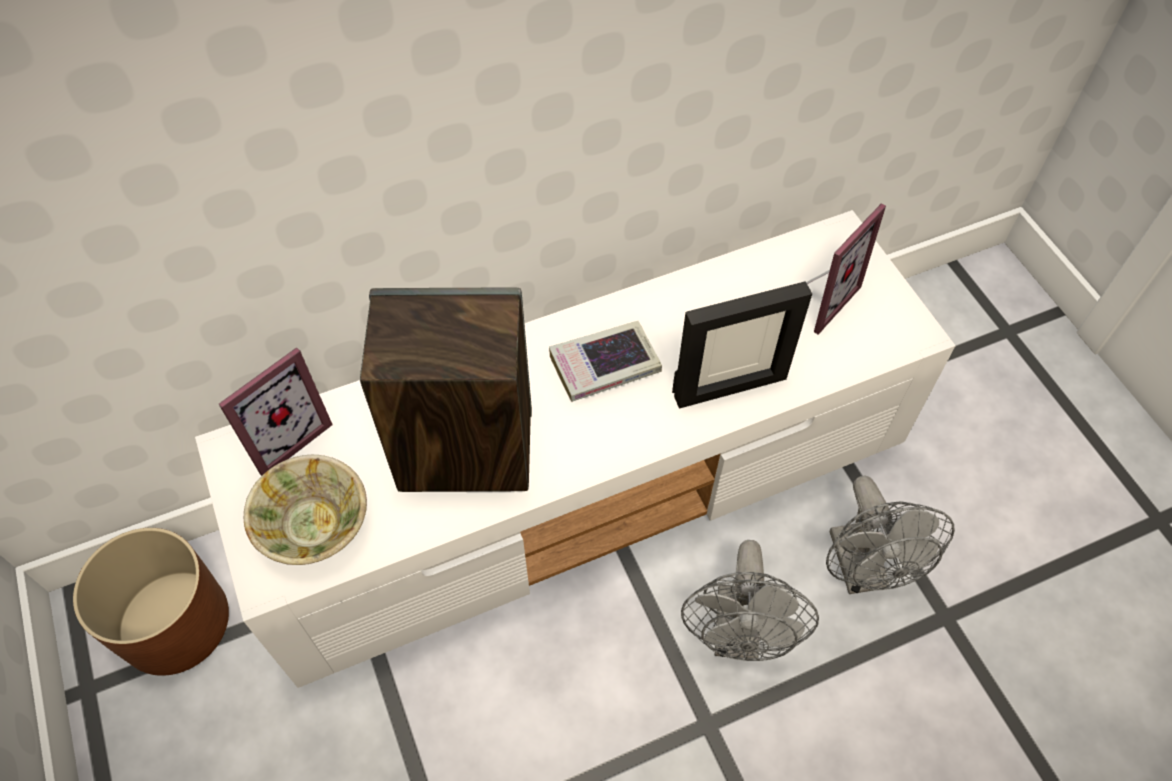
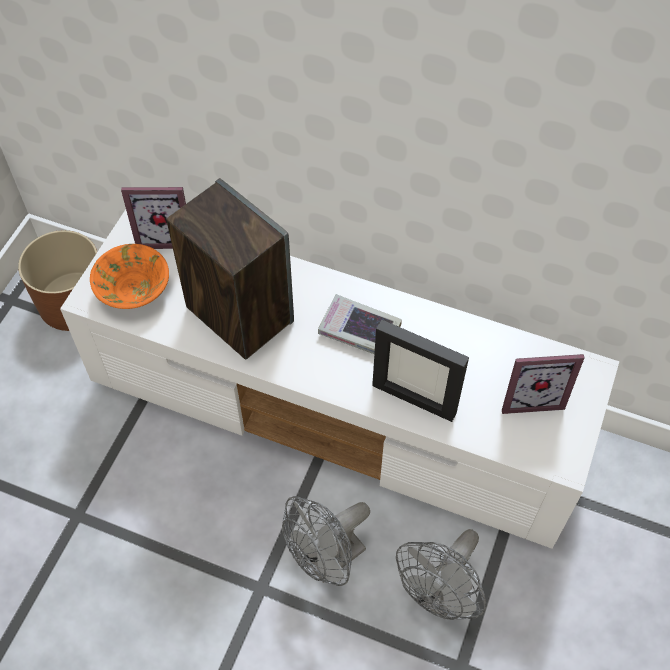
camera: 45 degrees right, 0 degrees up
beige bowl [244,455,367,565] -> orange bowl [90,244,169,309]

